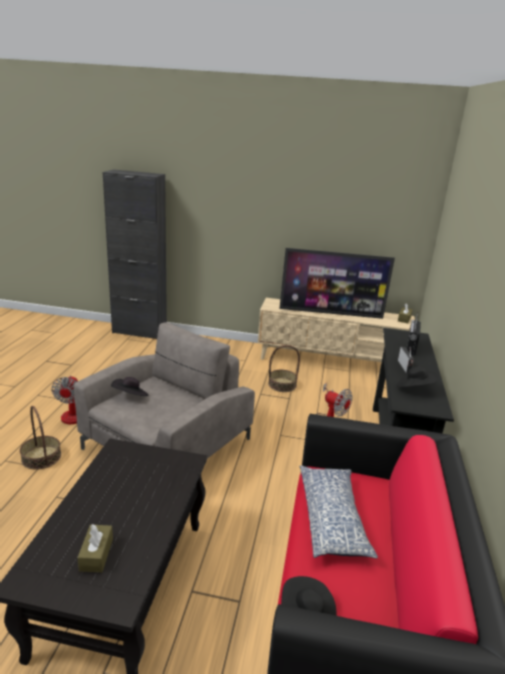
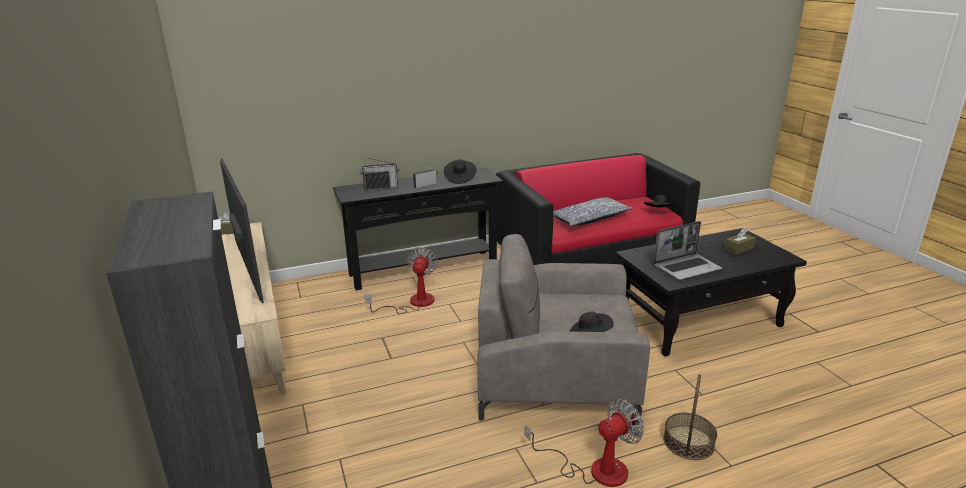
camera: 120 degrees left, 0 degrees up
basket [268,345,300,392] -> none
none -> laptop [653,221,722,280]

